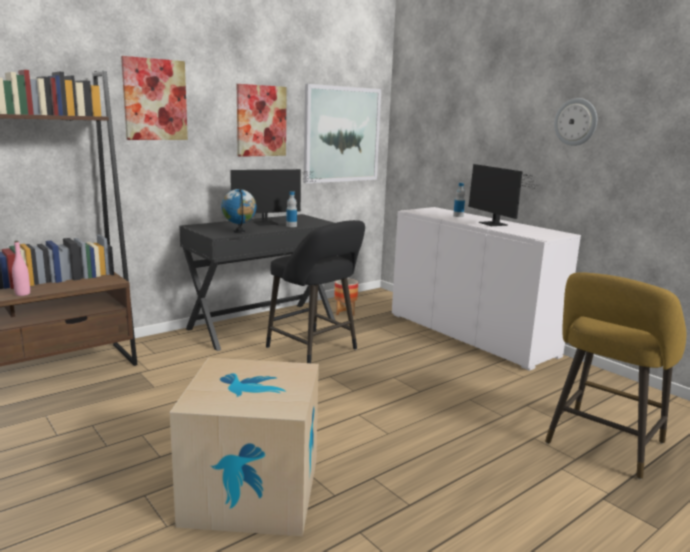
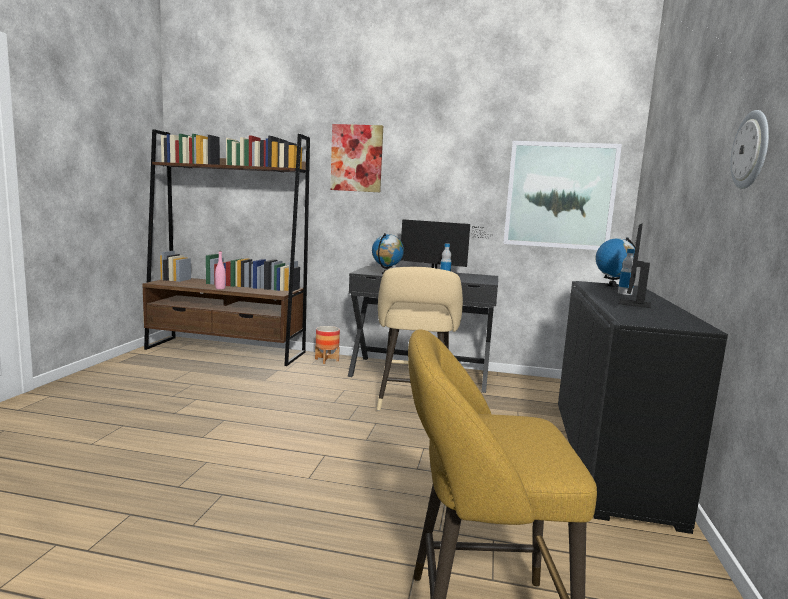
camera: 50 degrees right, 5 degrees down
cardboard box [170,358,319,536] -> none
picture [237,84,287,157] -> none
black stool [266,220,365,363] -> beige stool [377,267,463,411]
planter [334,278,358,316] -> planter moved to [315,326,340,364]
white cabinet [392,207,581,371] -> black cabinet [558,281,728,534]
none -> globe [596,237,635,287]

